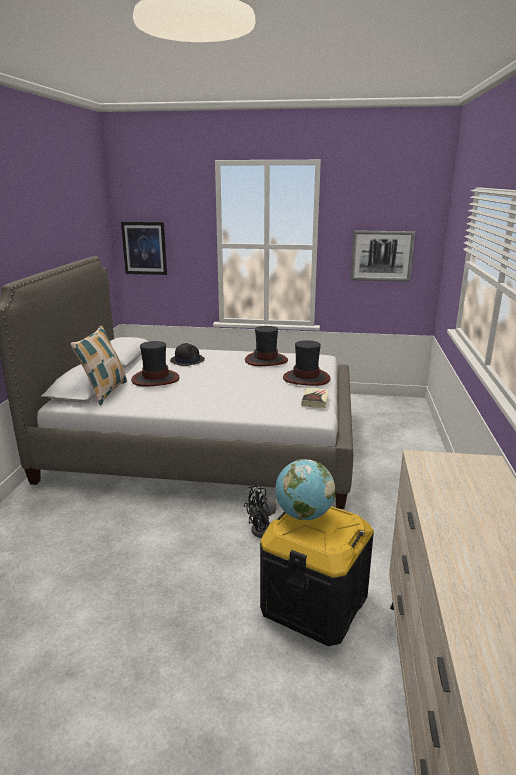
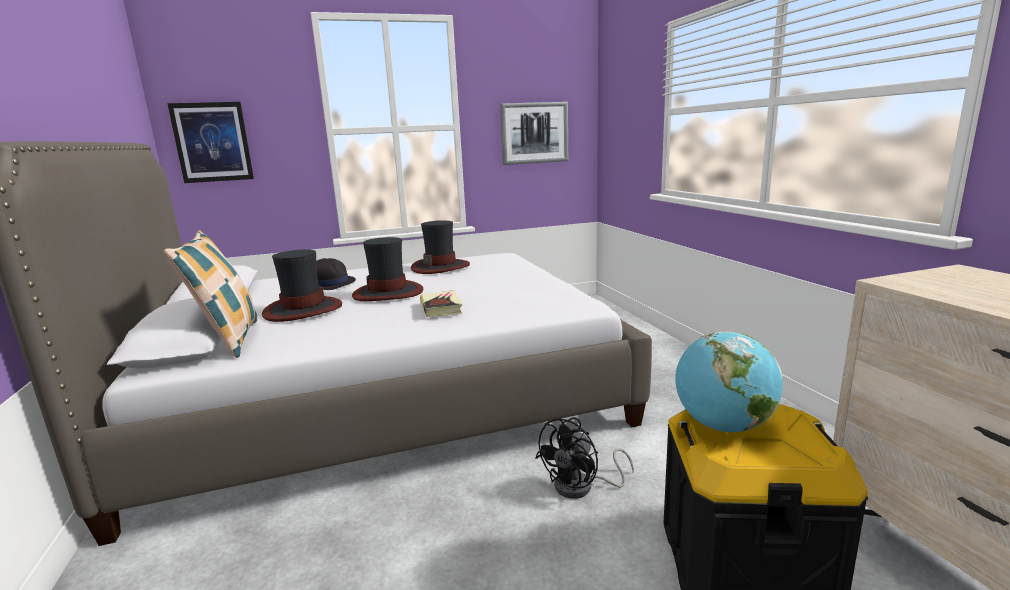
camera: 25 degrees left, 5 degrees down
hat [283,340,331,386] -> hat moved to [352,237,423,301]
book [302,388,329,408] -> book moved to [420,290,462,317]

